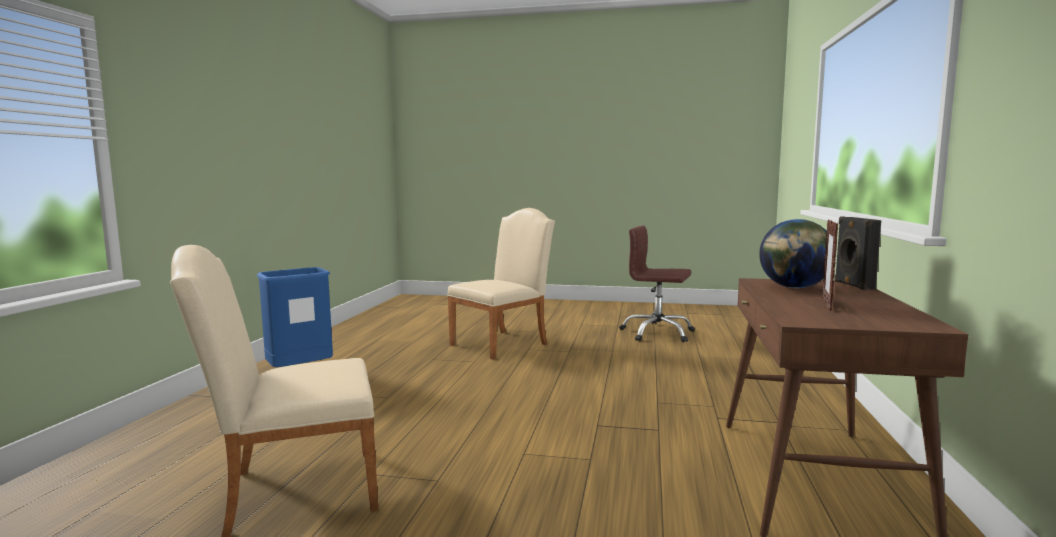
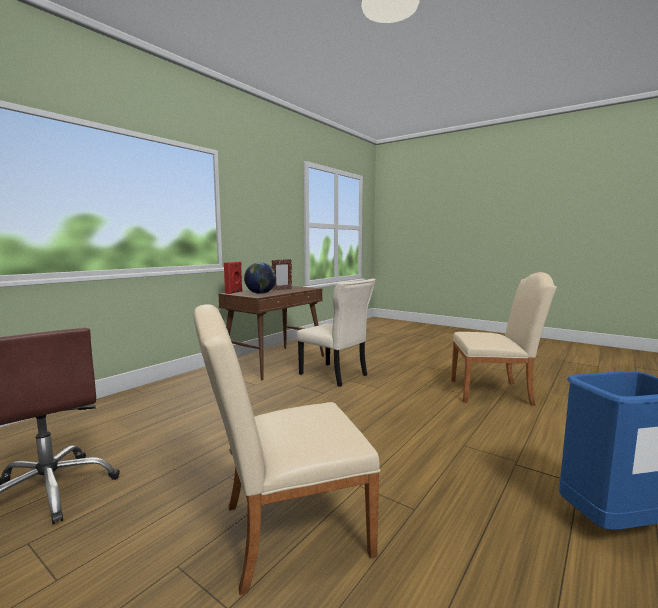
camera: 155 degrees left, 0 degrees up
black speaker [834,216,881,290] -> red speaker [224,262,242,294]
none -> beige chair [297,279,376,387]

